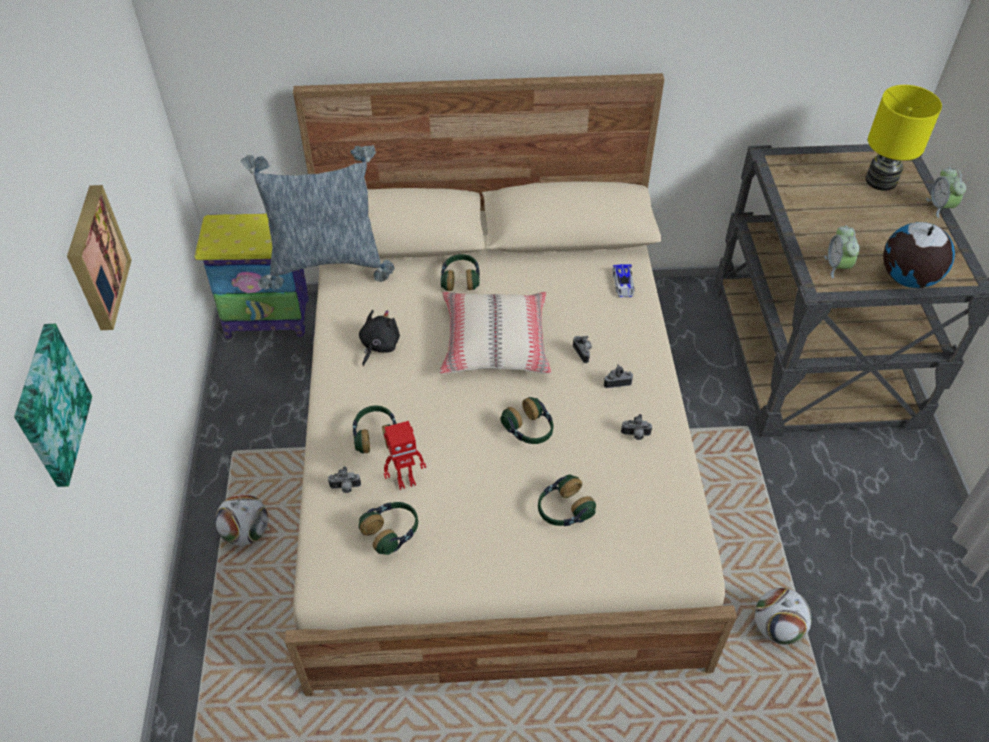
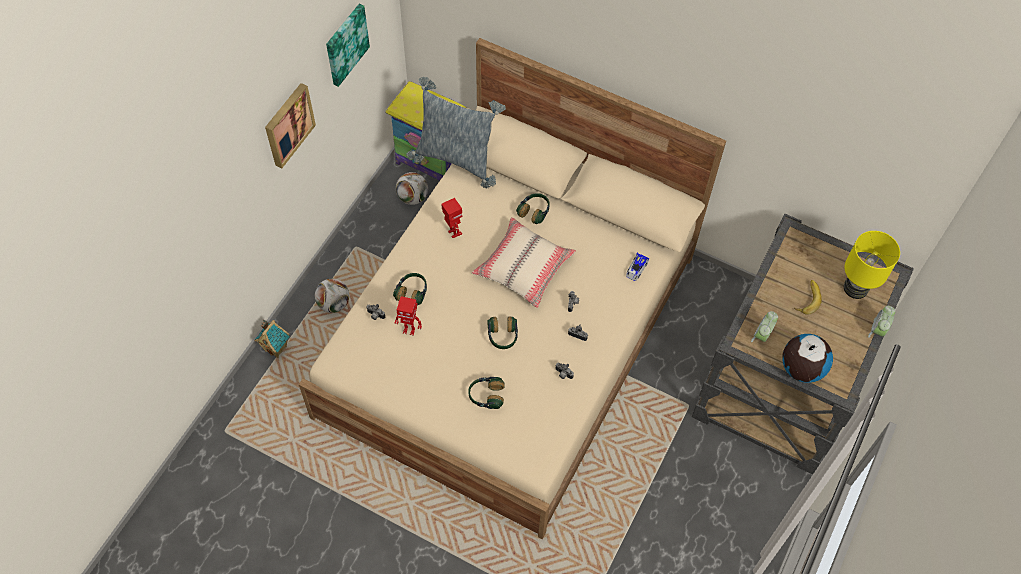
camera: 30 degrees right, 10 degrees up
picture [14,324,92,487] -> picture moved to [326,4,370,87]
black plush toy [359,310,400,366] -> toy robot [441,198,462,238]
headphones [359,502,418,555] -> none
football [755,588,812,645] -> football moved to [396,172,428,205]
none -> toy house [255,319,290,358]
none -> banana [794,280,822,315]

